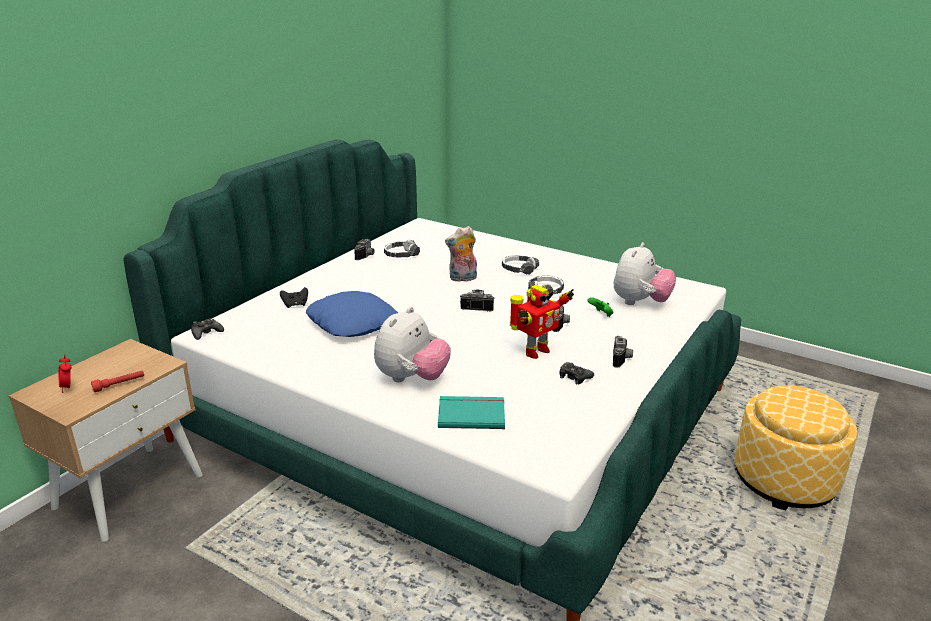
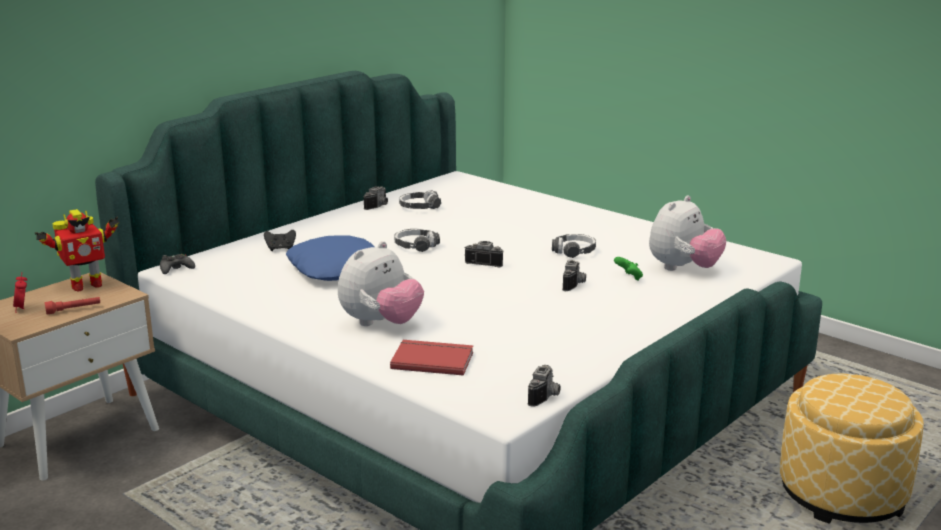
camera: 10 degrees right, 5 degrees down
turquoise book [438,396,505,429] -> red book [390,340,473,376]
plush toy [445,226,477,282] -> none
headphones [502,255,539,275] -> headphones moved to [395,229,440,252]
toy robot [510,285,574,359] -> toy robot moved to [34,209,120,291]
black game controller [560,362,594,384] -> none
camera [613,336,633,367] -> camera moved to [528,365,561,407]

